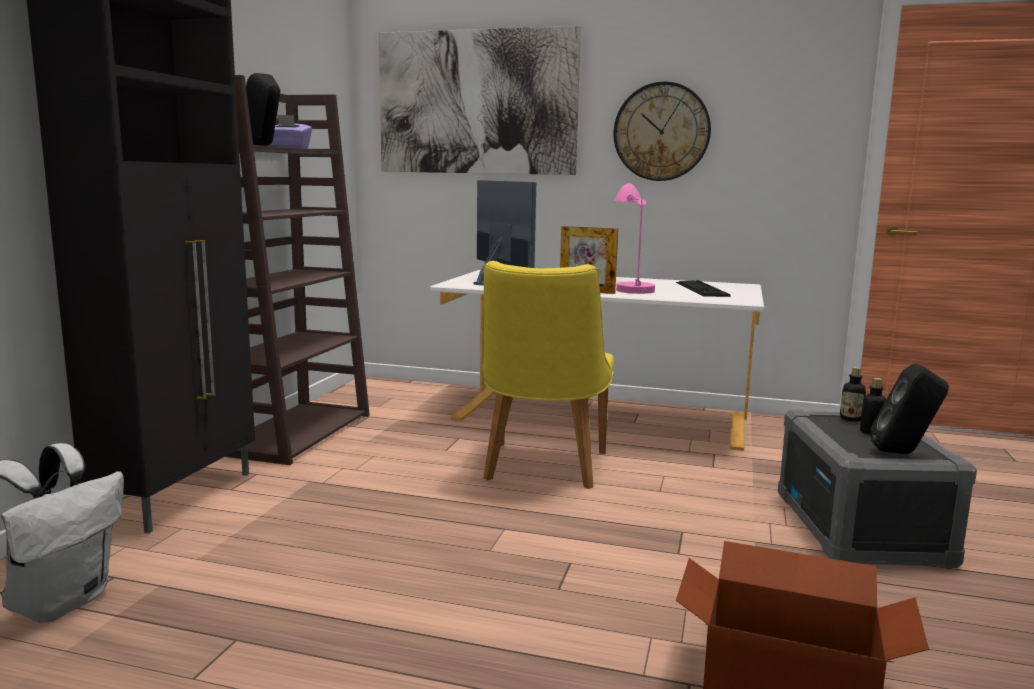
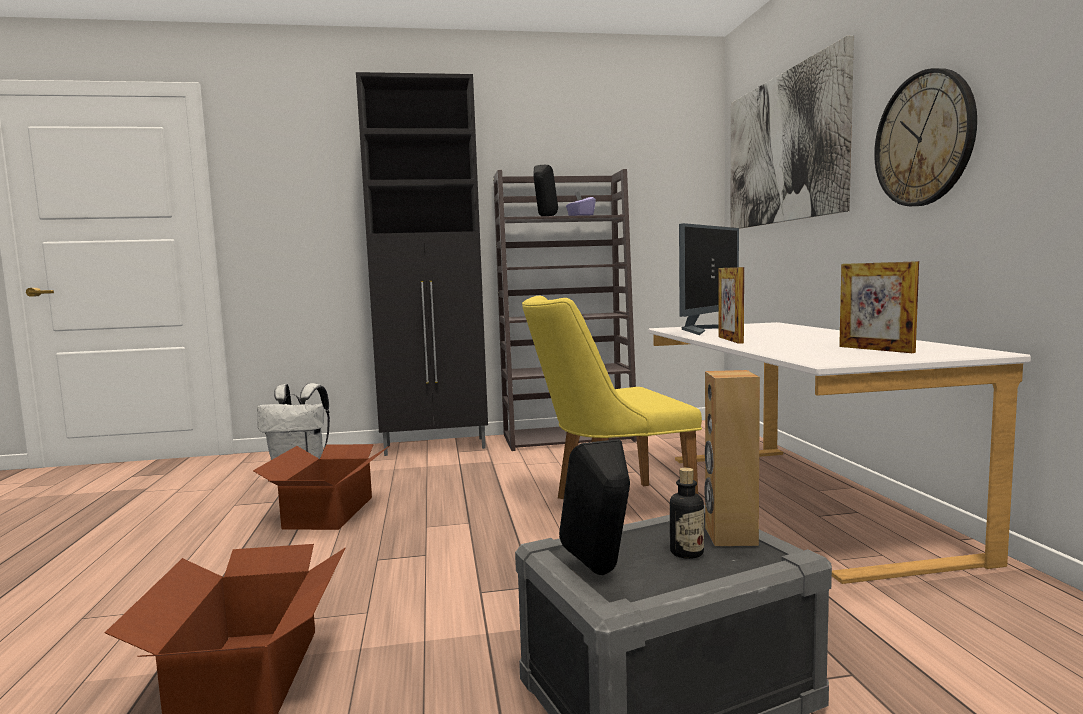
camera: 65 degrees right, 5 degrees down
pink table lamp [614,183,655,294] -> none
keyboard [676,280,731,297] -> picture frame [839,261,919,353]
bottle [840,367,866,422] -> brown speaker [704,370,760,546]
none -> cardboard box [253,444,389,530]

